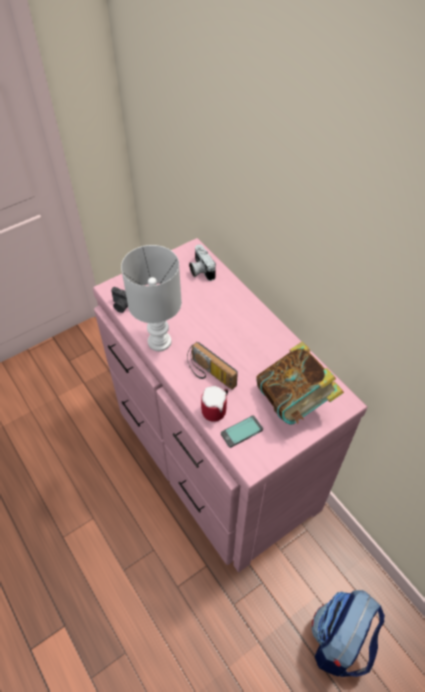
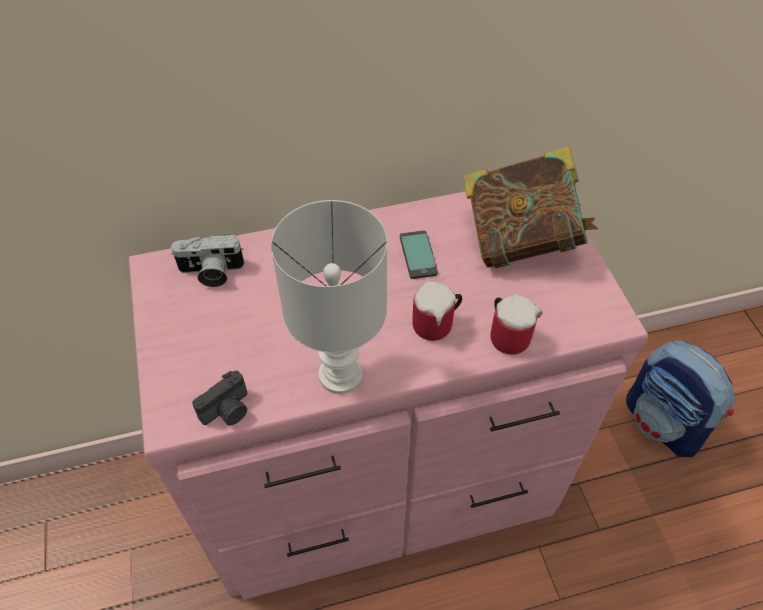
camera: 70 degrees left, 0 degrees up
radio [187,342,238,390] -> mug [412,281,462,341]
phone [221,415,263,448] -> phone moved to [400,230,438,279]

